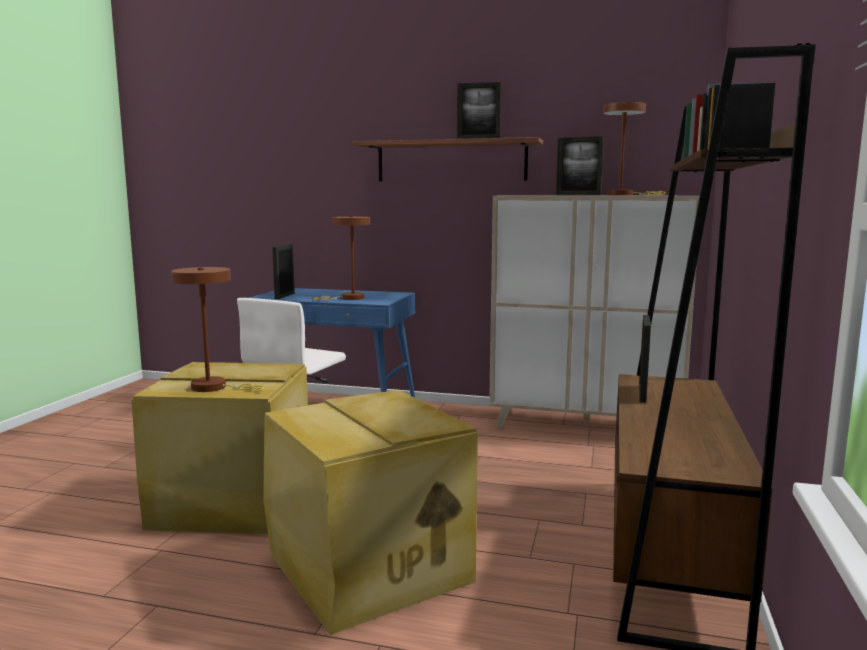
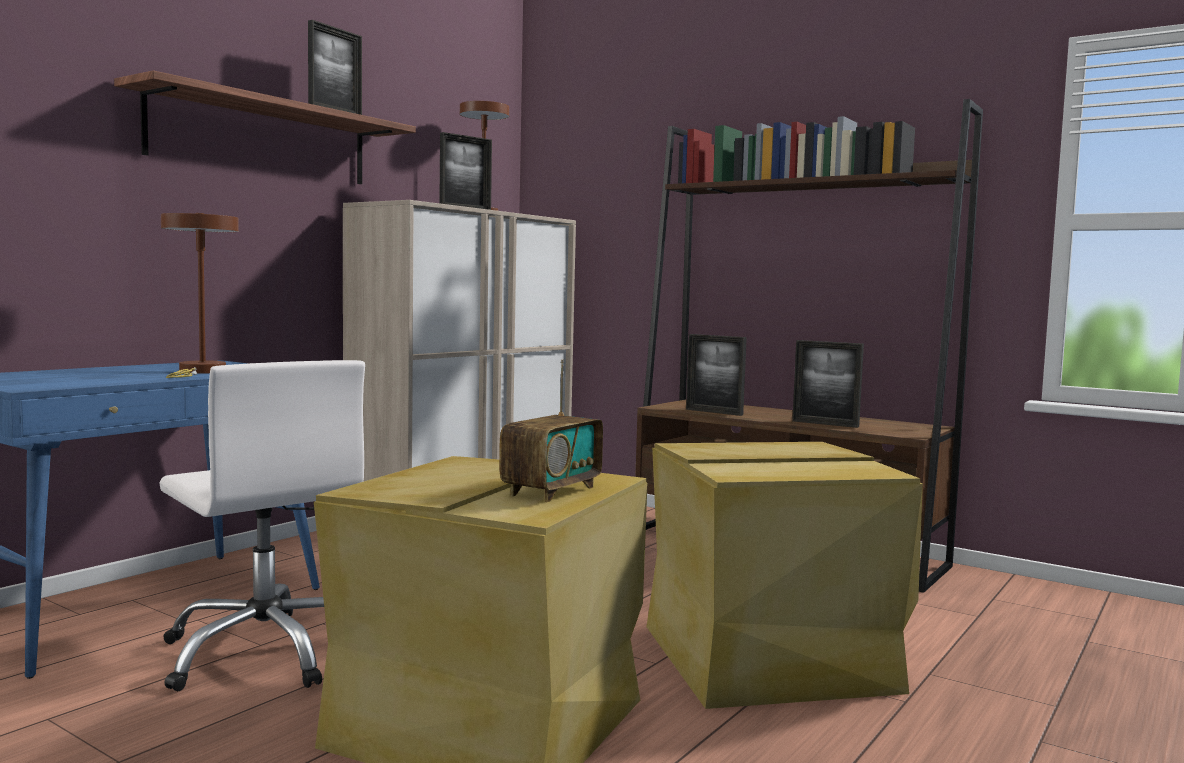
camera: 70 degrees left, 5 degrees down
brown table lamp [171,267,264,392] -> radio [499,360,603,502]
picture frame [272,244,295,299] -> picture frame moved to [792,340,864,428]

